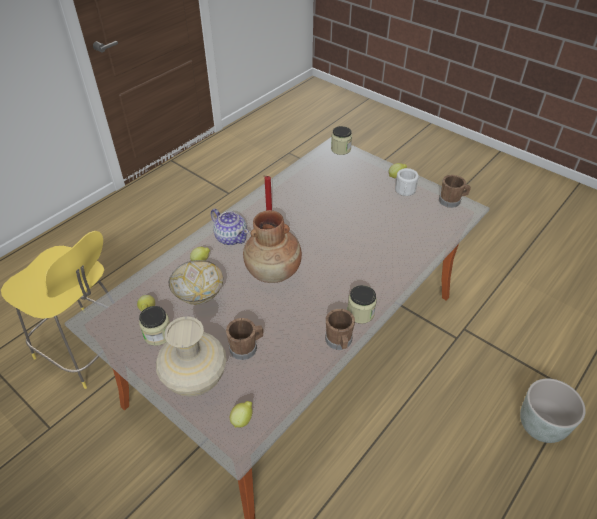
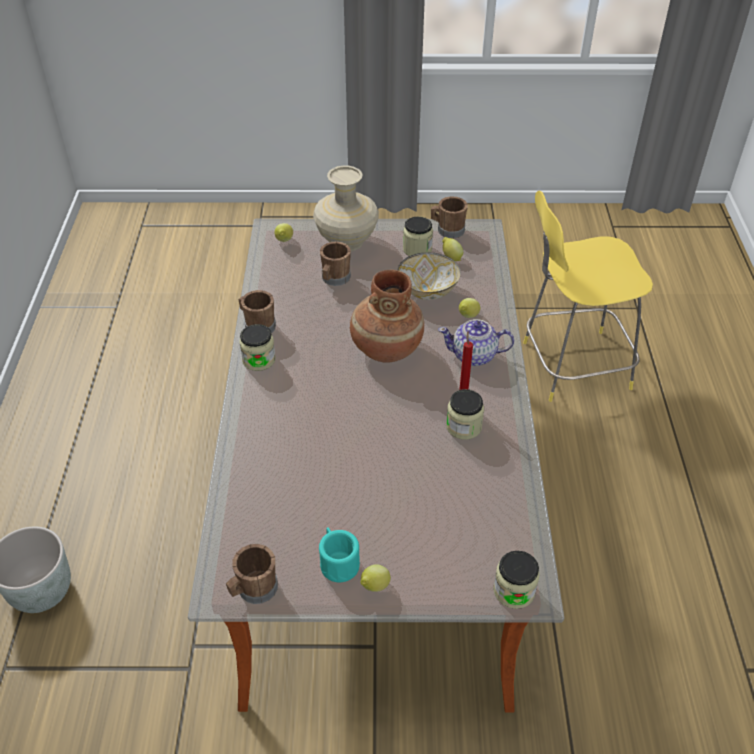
camera: 140 degrees right, 0 degrees up
white mug [395,168,419,196] -> turquoise mug [319,527,360,582]
none -> brown mug [431,197,468,239]
none -> jar [446,389,484,440]

